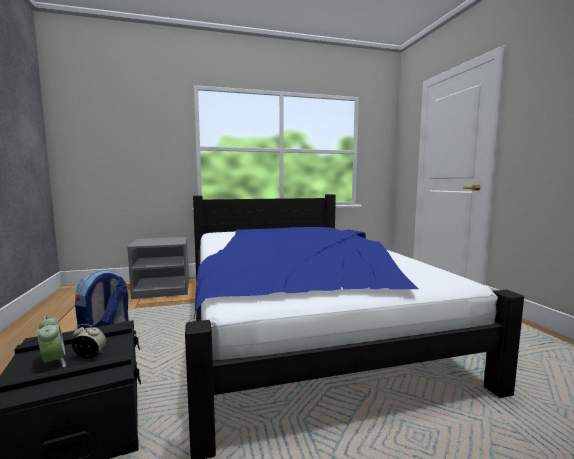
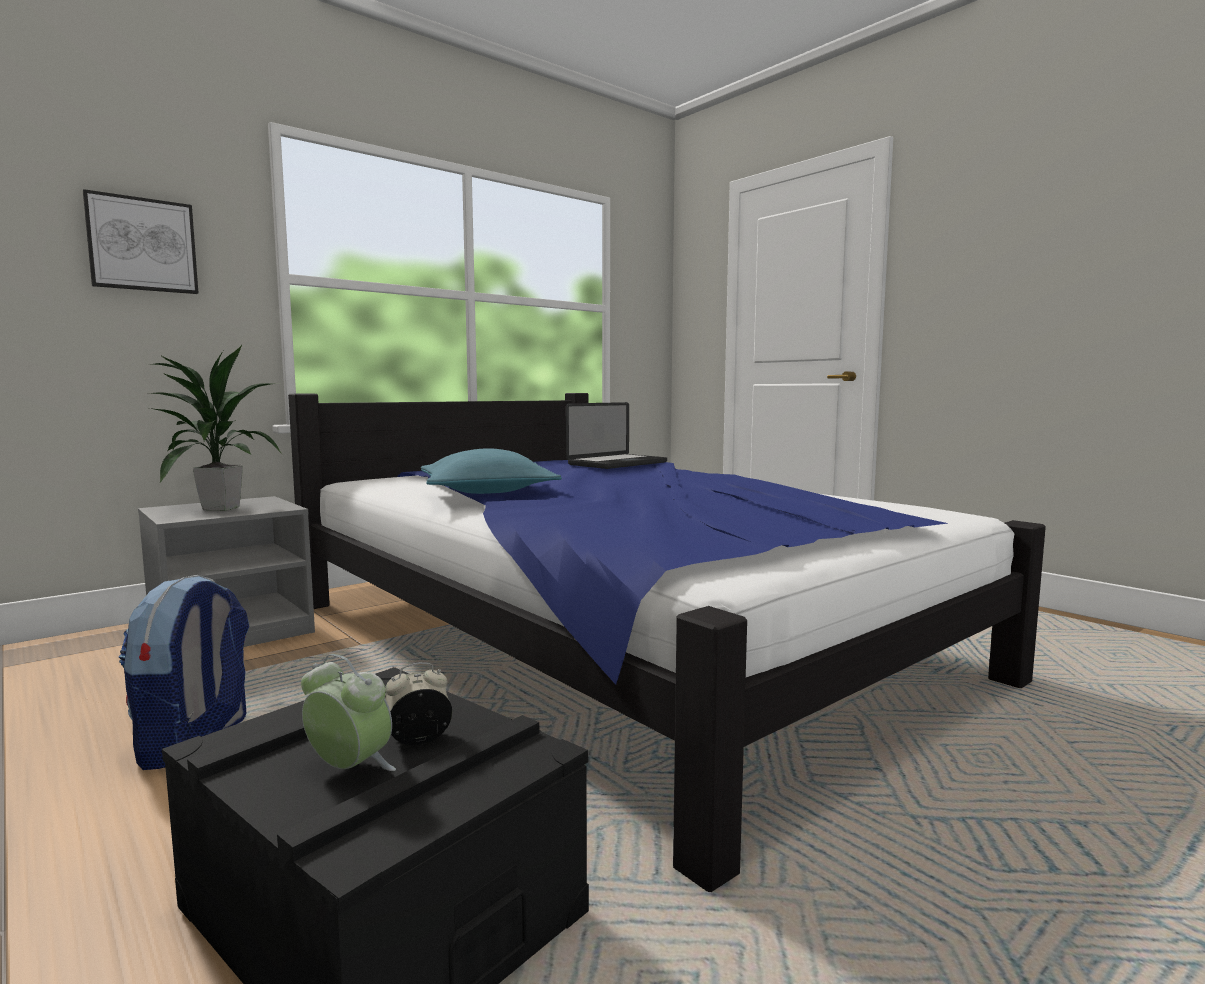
camera: 25 degrees left, 0 degrees up
none -> picture [83,189,198,294]
none -> potted plant [150,345,283,511]
none -> turquoise pillow [421,448,562,494]
none -> laptop [566,402,667,469]

